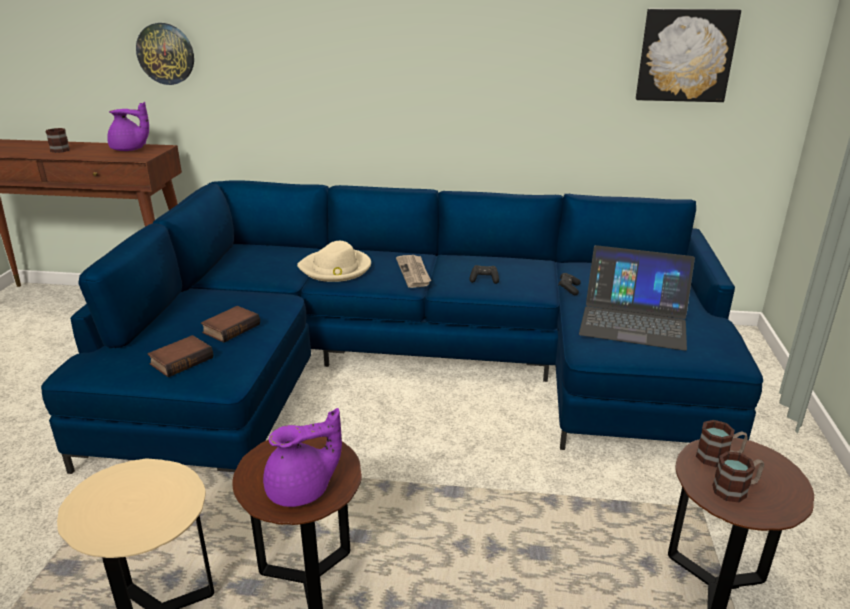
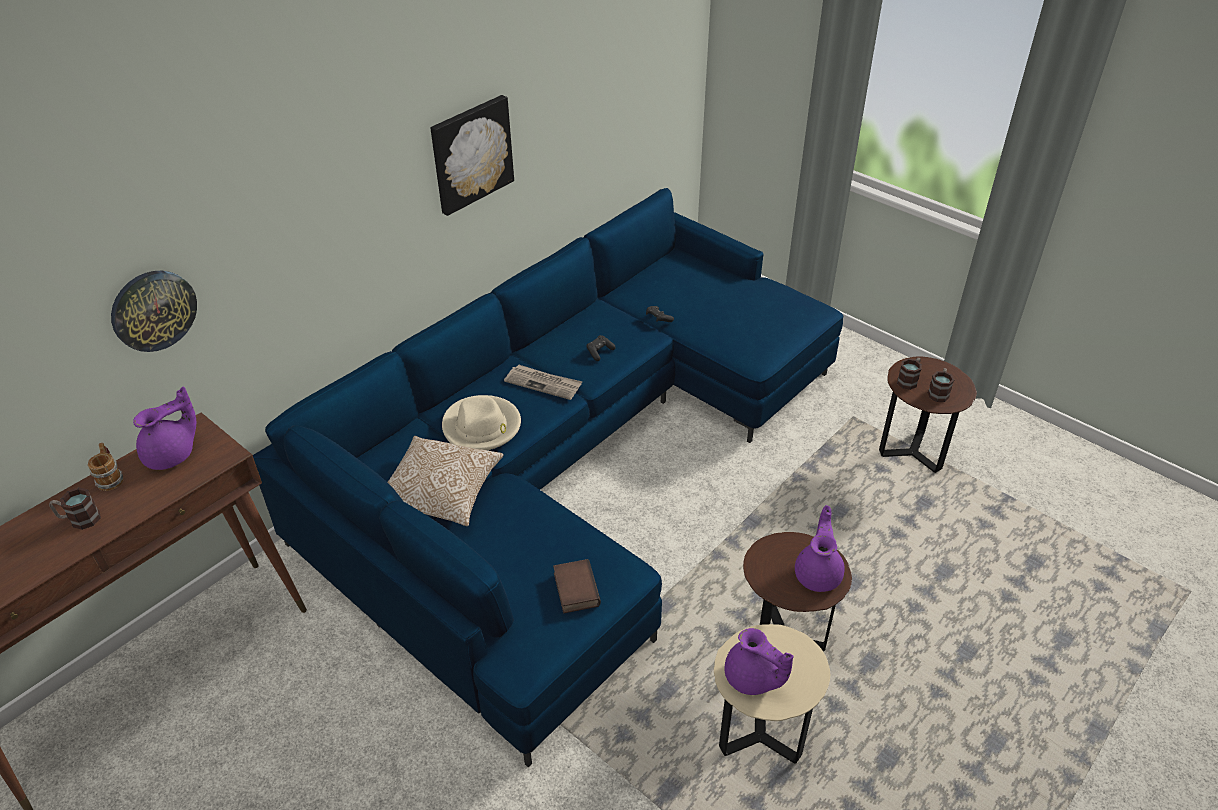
camera: 55 degrees left, 15 degrees up
book [201,306,260,343] -> none
laptop [579,245,695,351] -> none
picture [636,9,741,102] -> picture moved to [430,95,514,216]
none -> mug [88,443,124,491]
none -> pillow [387,436,504,526]
none -> purple teapot [724,628,794,695]

